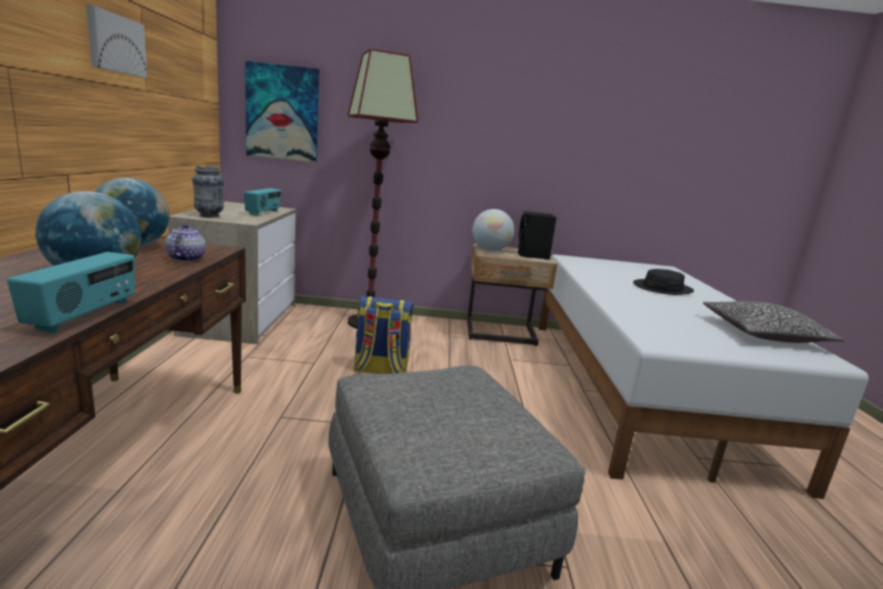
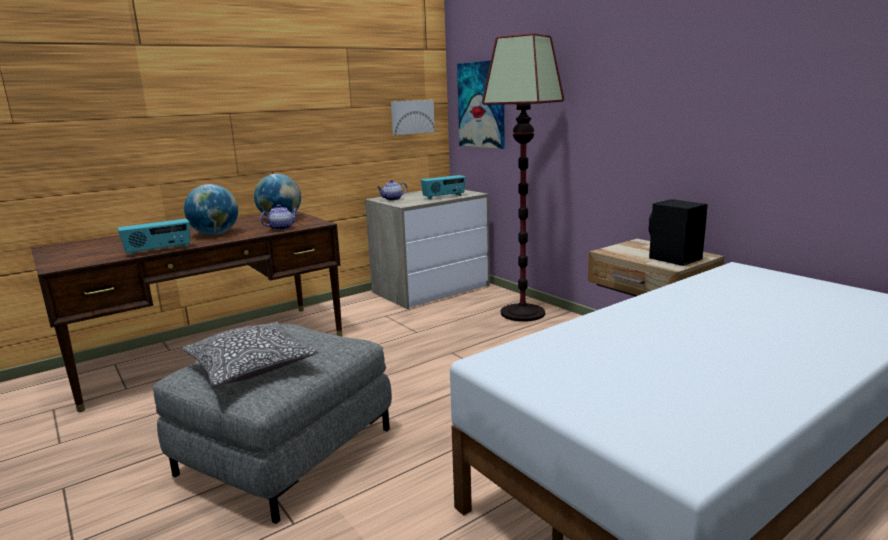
camera: 55 degrees right, 0 degrees up
picture [86,5,147,78] -> picture moved to [391,100,435,135]
vase [192,166,224,218] -> teapot [377,180,407,200]
backpack [353,296,414,374] -> none
globe [472,209,514,251] -> none
black hat [633,269,694,295] -> none
pillow [703,301,844,343] -> pillow moved to [182,322,319,386]

